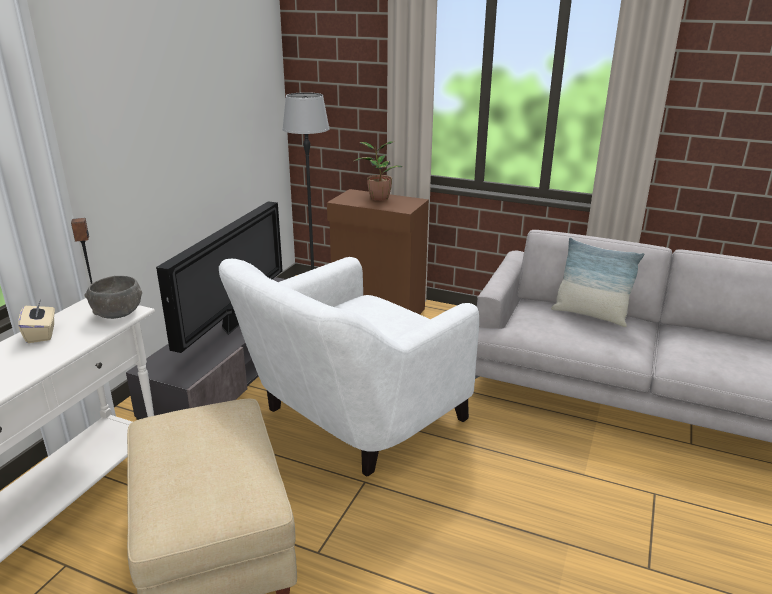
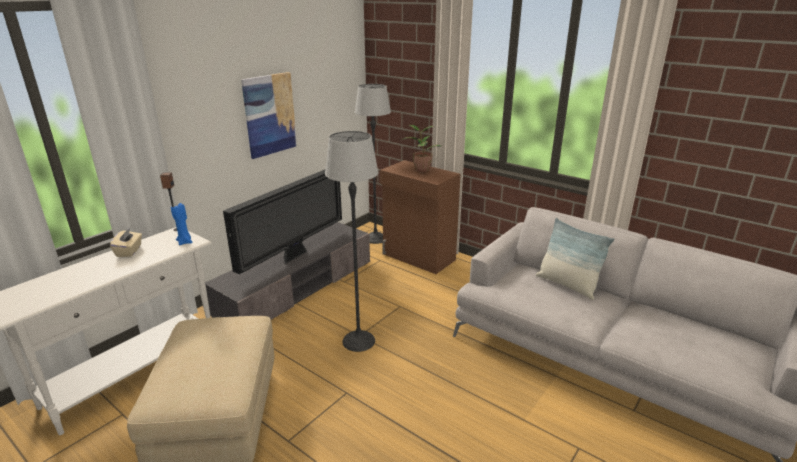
camera: 15 degrees right, 0 degrees up
grey bowl [84,276,142,319] -> blue candle [171,203,193,245]
white armchair [219,257,479,476] -> floor lamp [325,131,379,352]
none -> picture [241,72,297,159]

